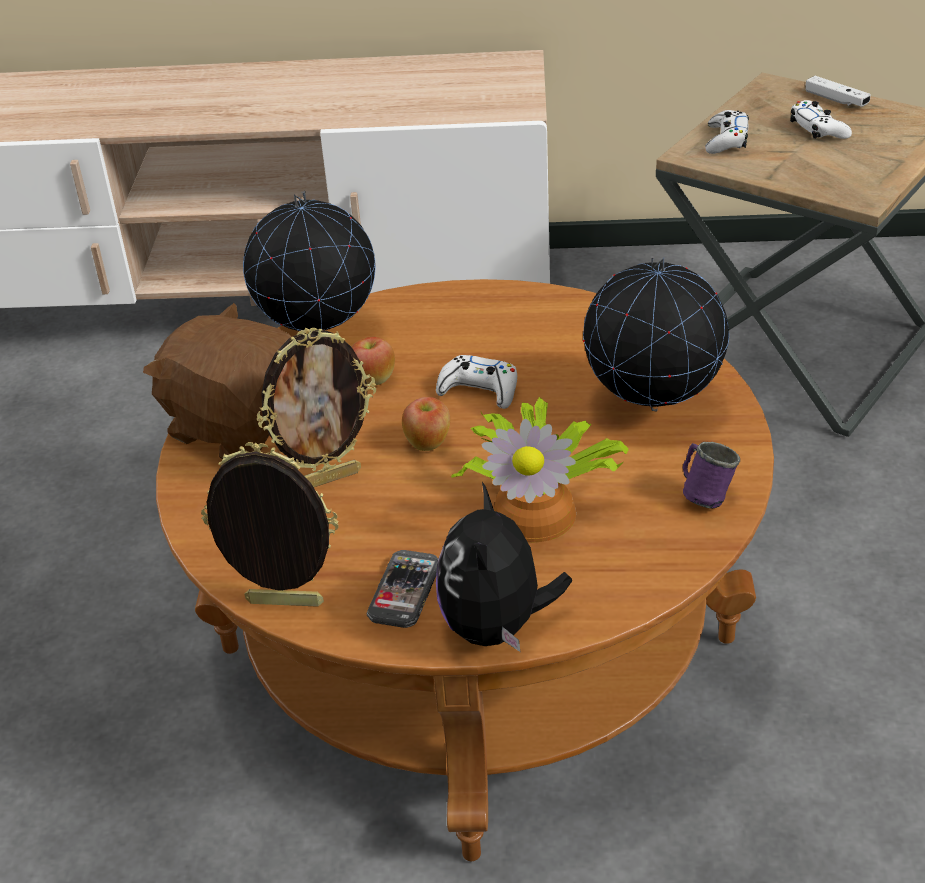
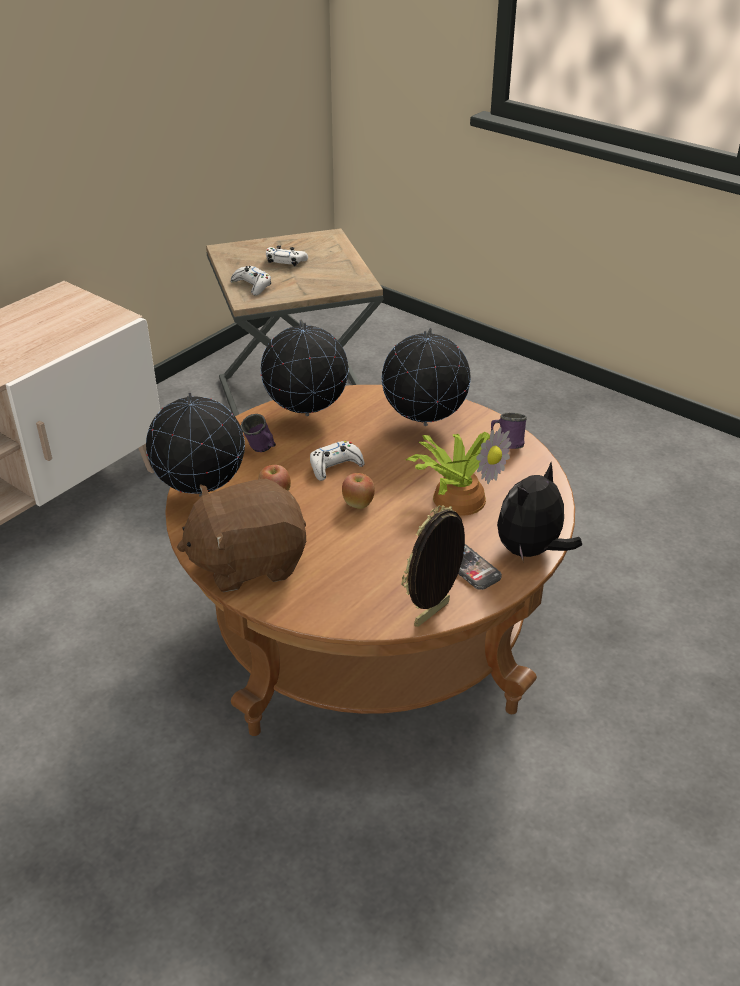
camera: 55 degrees left, 0 degrees up
picture frame [256,328,376,487] -> none
plush toy [436,482,572,652] -> plush toy turned 90 degrees clockwise [497,463,582,560]
white game controller [805,76,871,107] -> none
none -> purple mug [241,414,276,452]
none -> globe [261,319,349,416]

